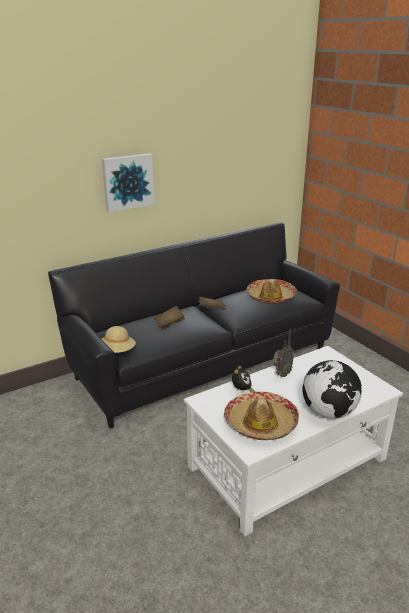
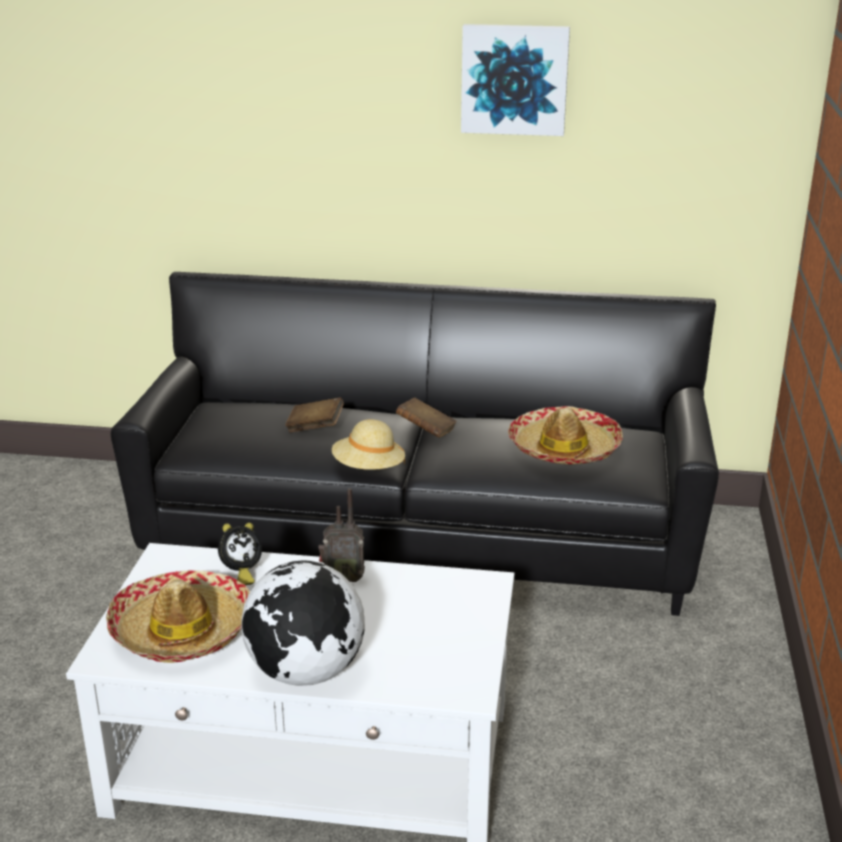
camera: 40 degrees right, 0 degrees up
beige hat [101,326,136,353] -> beige hat moved to [332,419,405,470]
picture [102,153,155,212] -> picture moved to [461,24,570,136]

